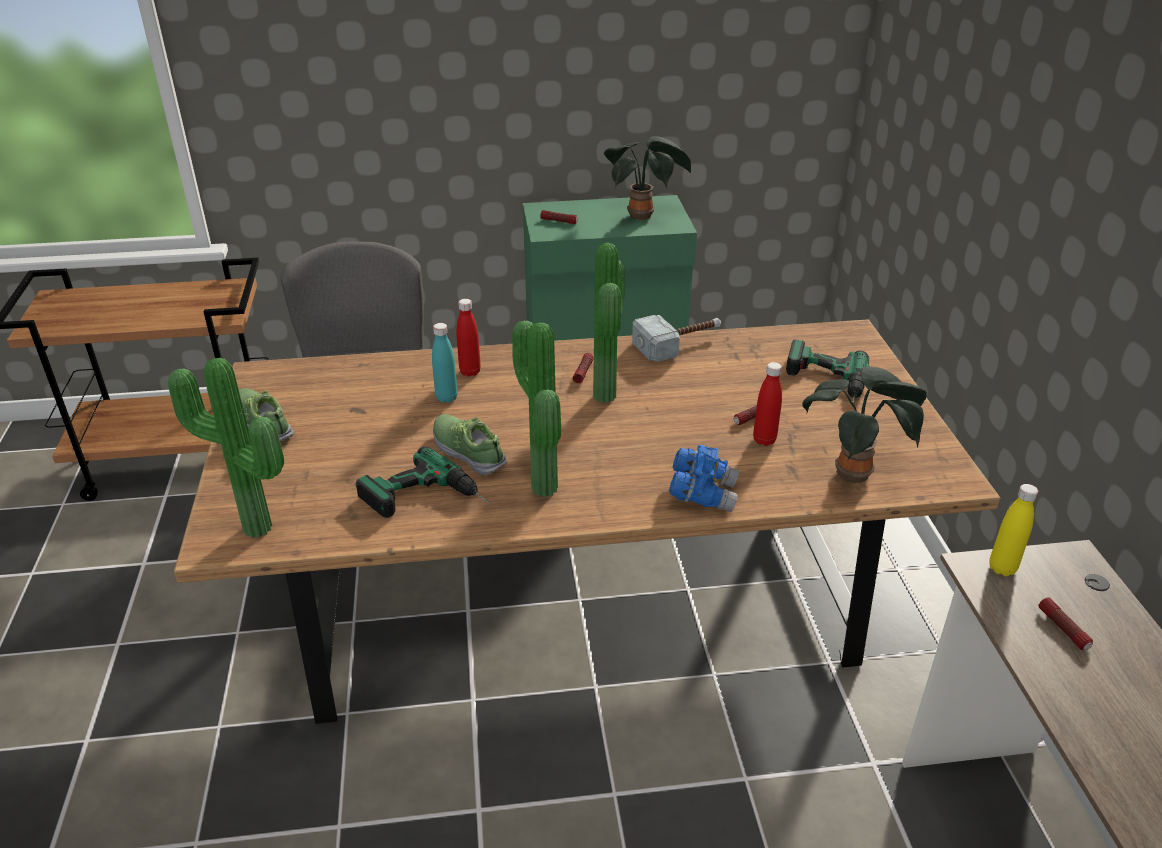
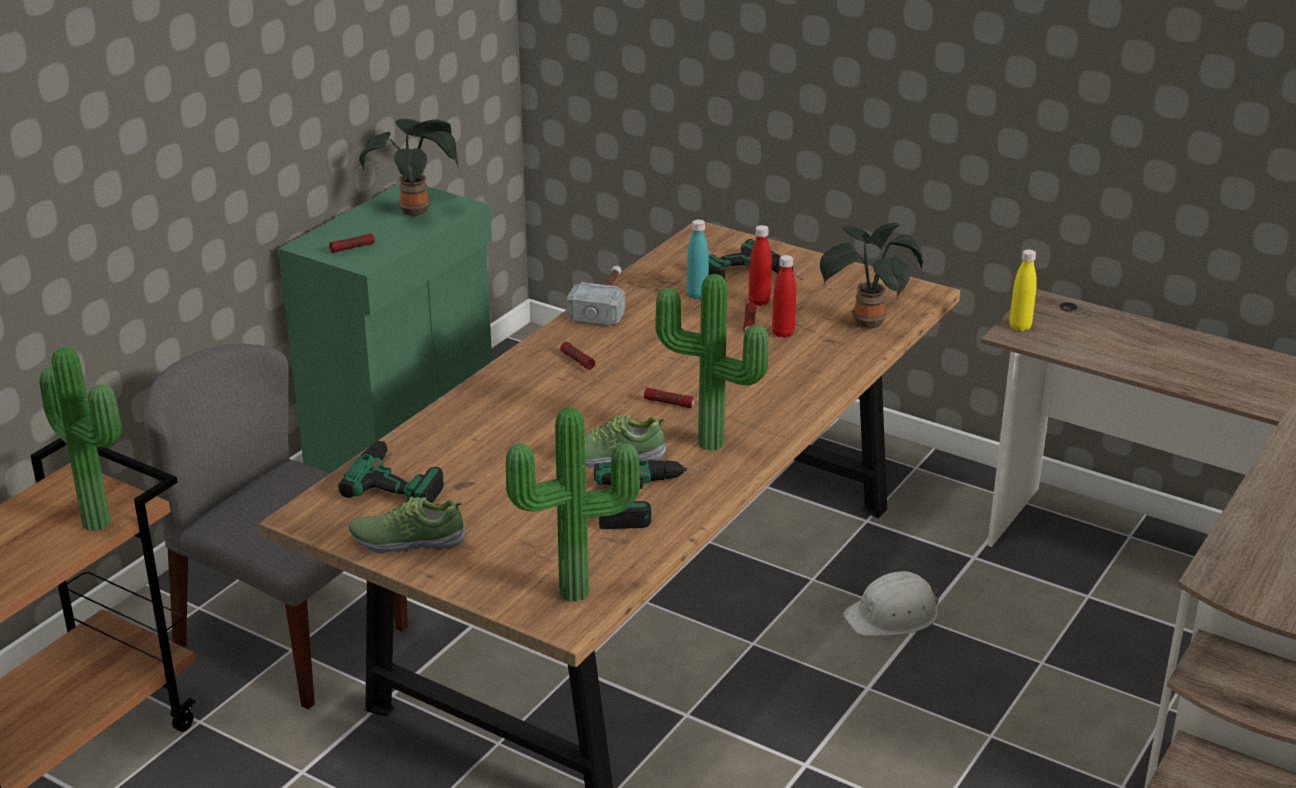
camera: 50 degrees left, 5 degrees down
turquoise bottle [432,323,458,403] -> turquoise bottle moved to [686,219,709,300]
red bottle [456,299,481,377] -> red bottle moved to [749,225,772,306]
potted plant [593,243,625,403] -> potted plant moved to [39,347,122,531]
blue binoculars [669,445,739,512] -> none
flashlight [1038,597,1093,650] -> flashlight moved to [644,388,695,408]
none -> power drill [338,433,444,503]
none -> white hard hat [843,571,938,636]

